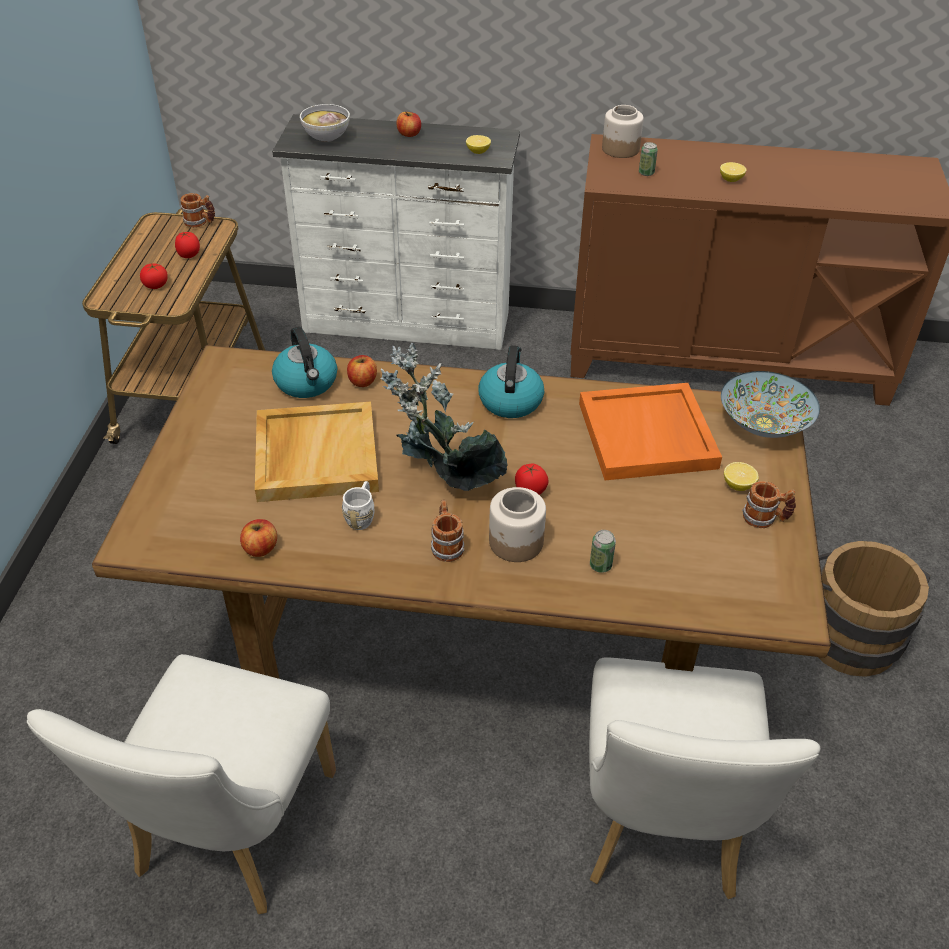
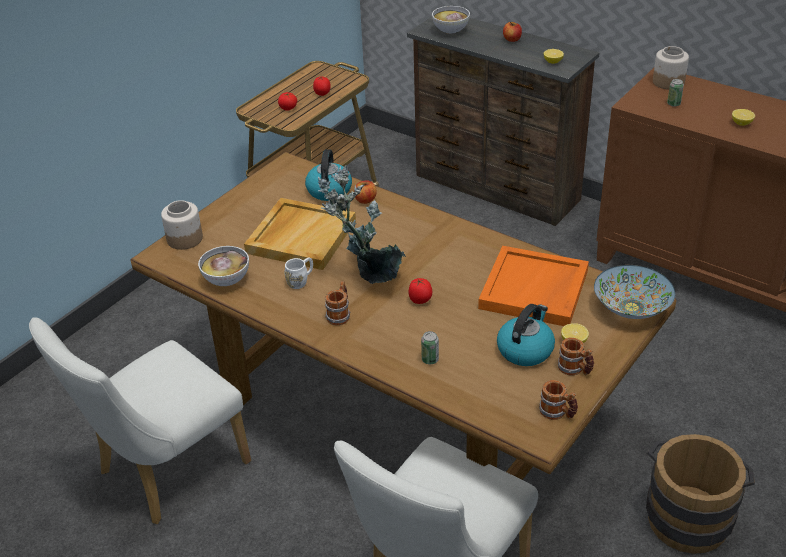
camera: 30 degrees right, 5 degrees down
mug [180,193,215,228] -> mug moved to [539,380,578,420]
apple [240,519,277,557] -> bowl [198,246,249,286]
white dresser [272,114,520,350] -> brown dresser [407,17,600,226]
kettle [478,346,544,418] -> kettle moved to [497,304,555,366]
jar [489,487,546,562] -> jar moved to [161,200,203,250]

